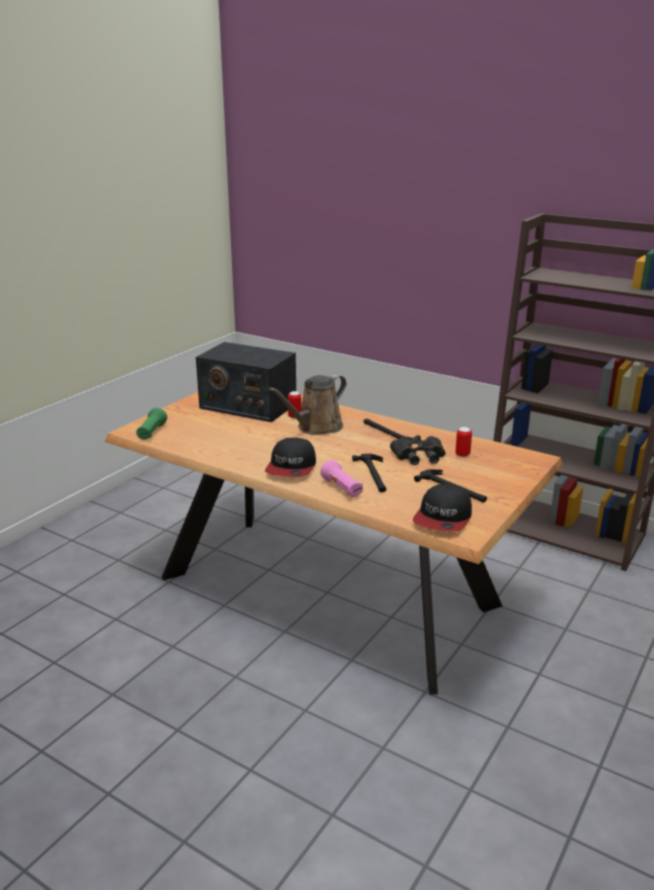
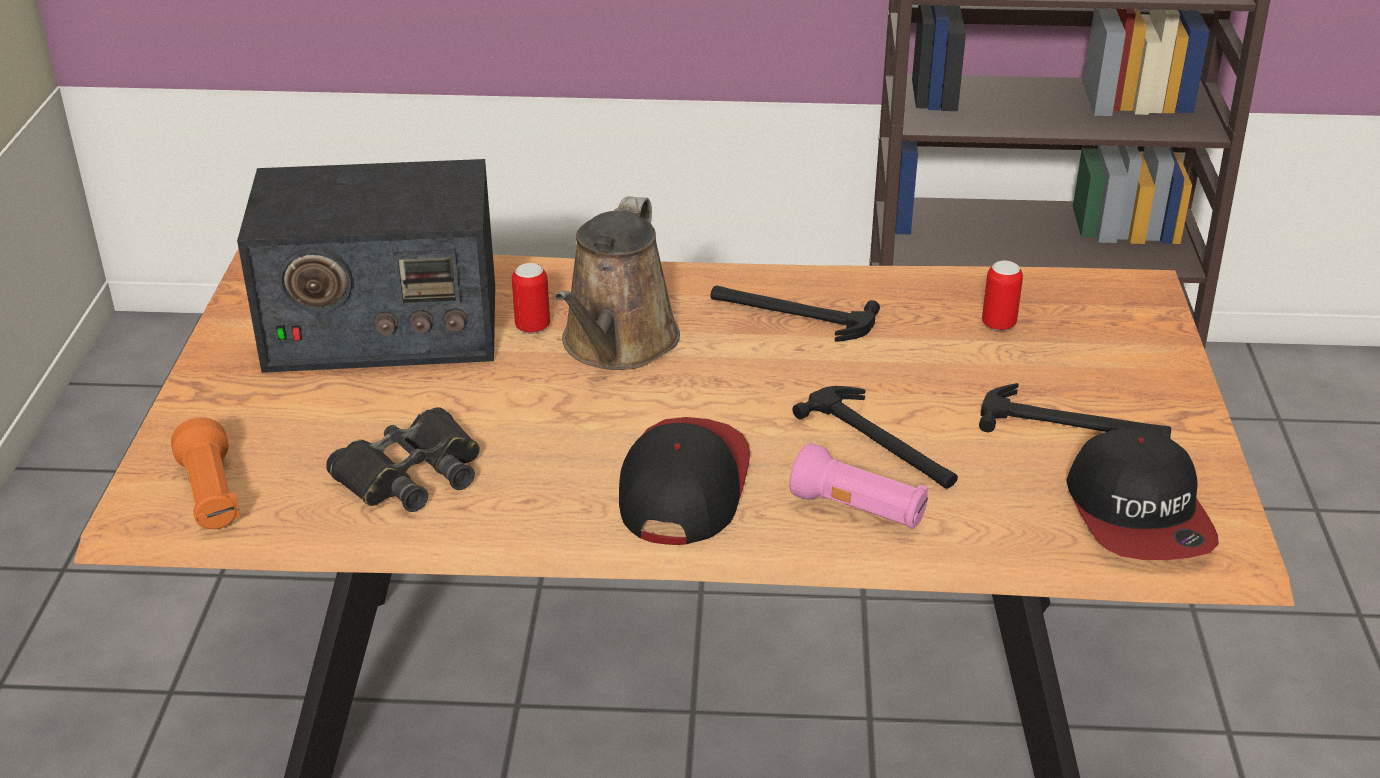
camera: 30 degrees left, 10 degrees up
green flashlight [136,408,167,440] -> orange flashlight [171,417,240,529]
cap [265,438,316,477] -> cap turned 150 degrees counterclockwise [619,417,750,545]
black binoculars [390,436,446,465] -> black binoculars moved to [326,407,480,512]

